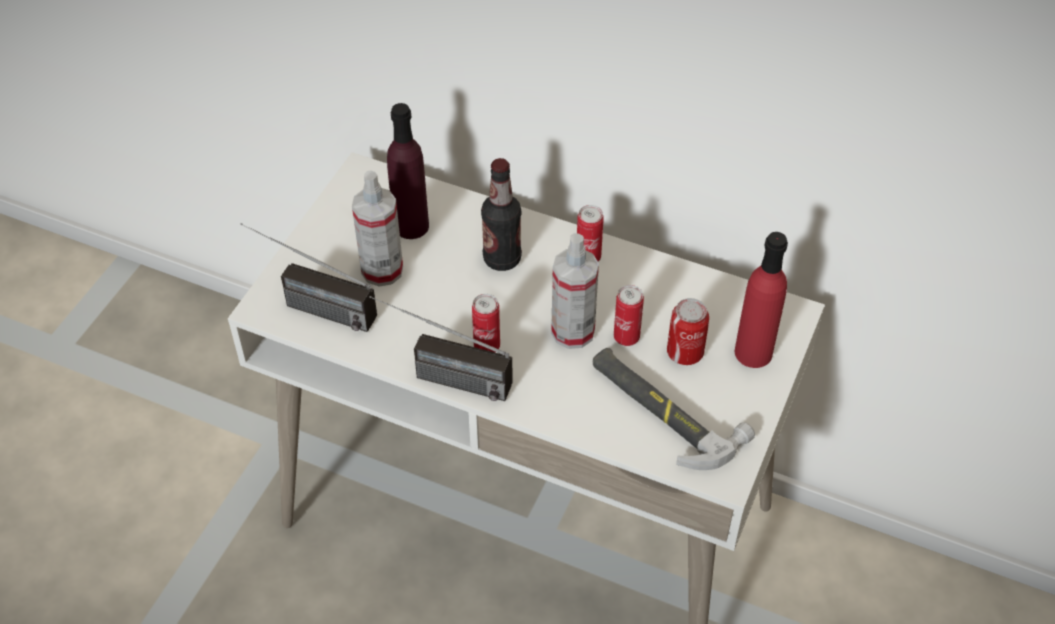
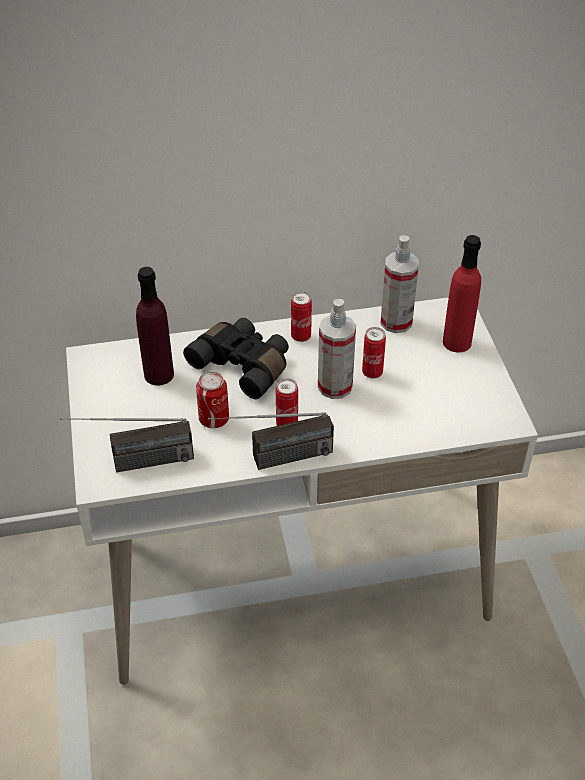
camera: 35 degrees left, 5 degrees down
spray bottle [352,170,403,287] -> spray bottle moved to [380,235,419,333]
bottle [481,158,522,271] -> black binoculars [183,318,289,399]
hammer [593,348,755,470] -> none
can [667,298,709,365] -> can moved to [196,372,229,428]

